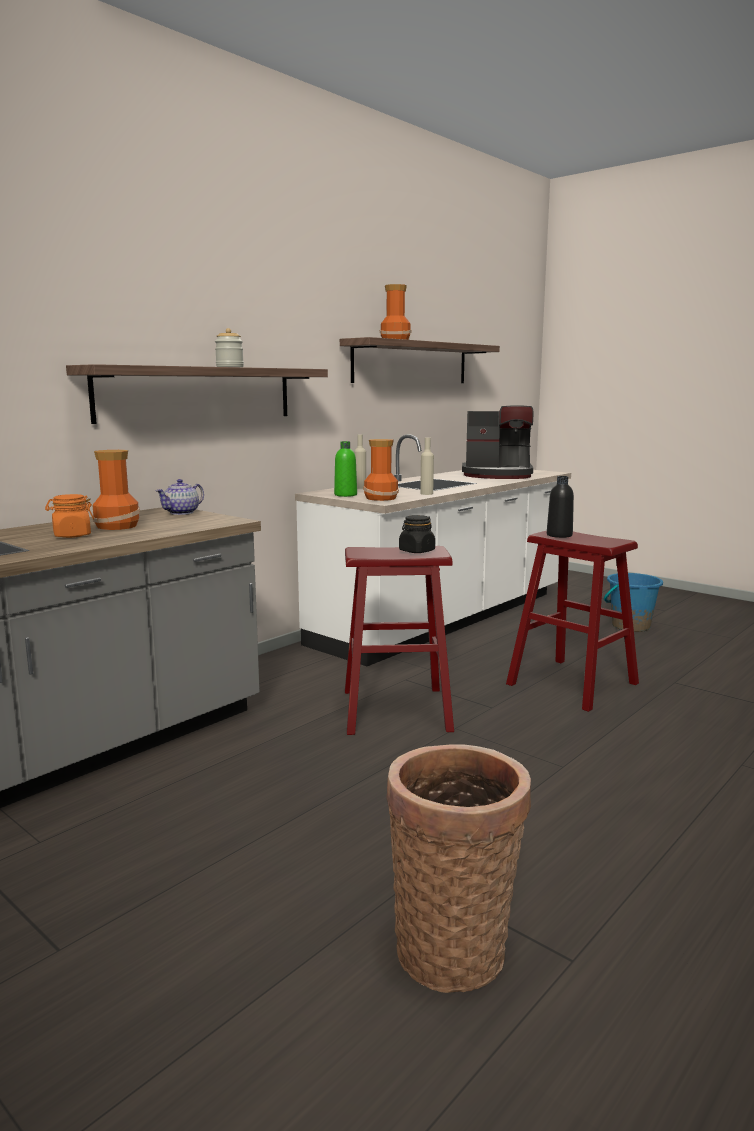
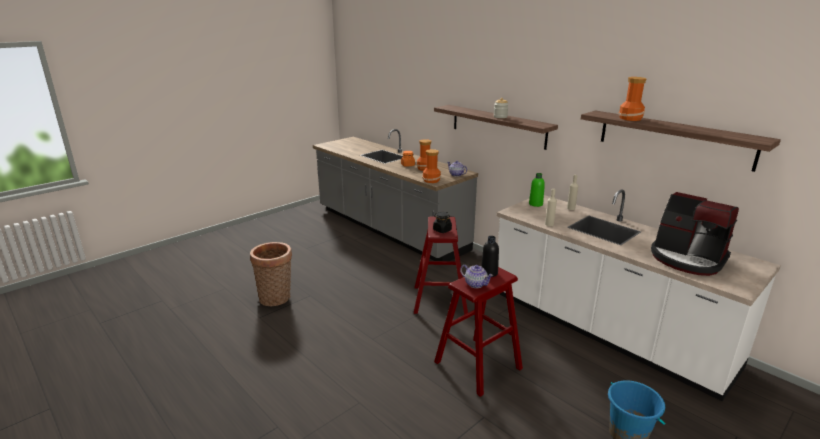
camera: 95 degrees right, 10 degrees up
vase [363,439,399,501] -> vase moved to [422,149,441,183]
coffee machine [462,405,534,479] -> coffee machine turned 60 degrees counterclockwise [651,192,739,276]
none -> teapot [460,265,493,288]

